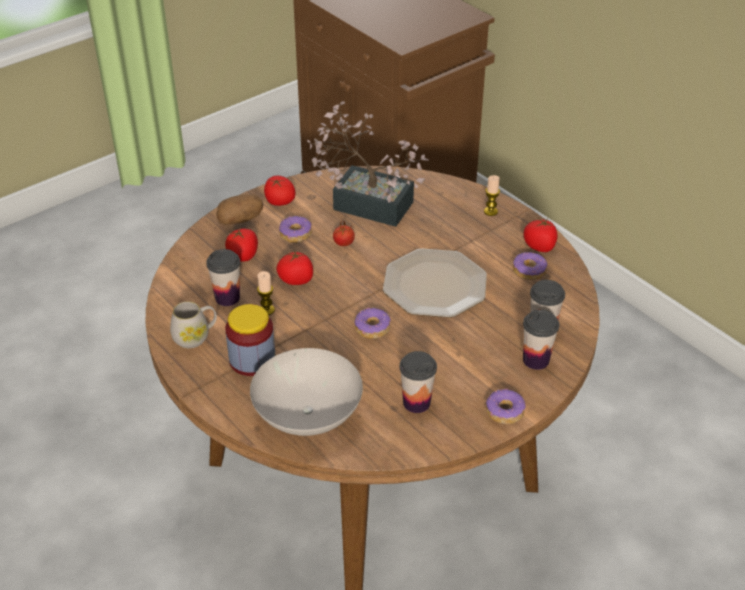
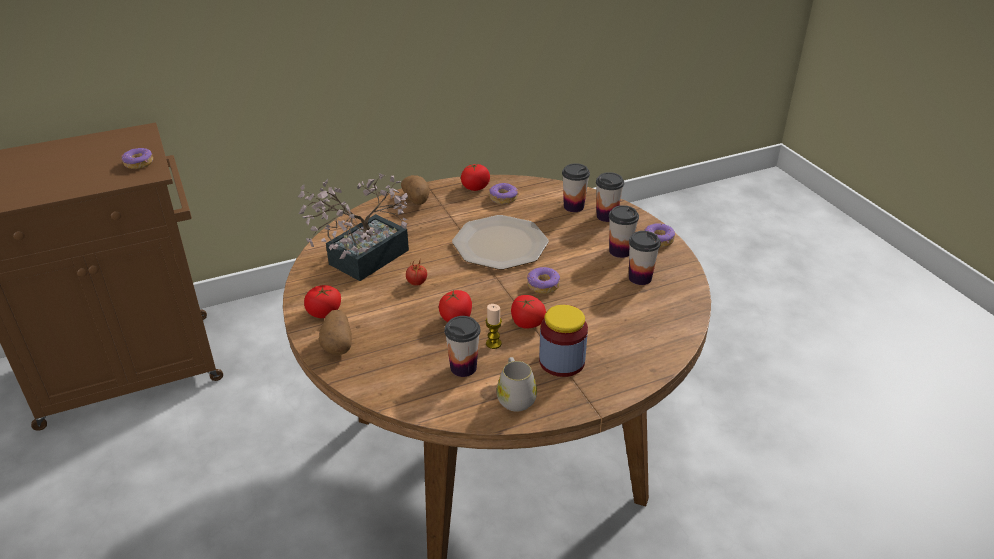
camera: 75 degrees left, 5 degrees down
tomato [225,228,258,262] -> tomato moved to [511,295,546,329]
white bowl [250,348,363,436] -> none
donut [279,216,312,243] -> donut moved to [122,148,153,169]
candle [484,175,500,216] -> potato [401,175,430,205]
none -> cup [609,205,639,258]

